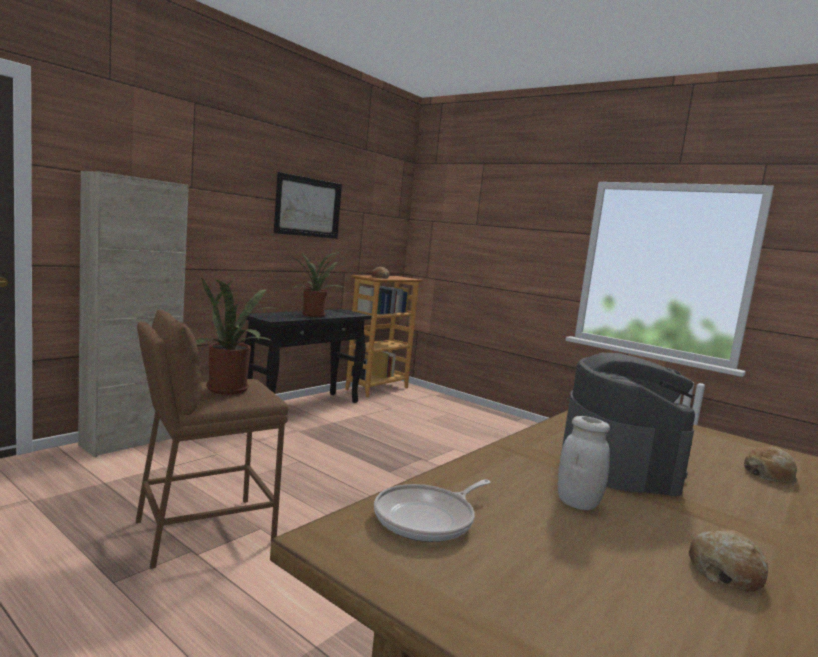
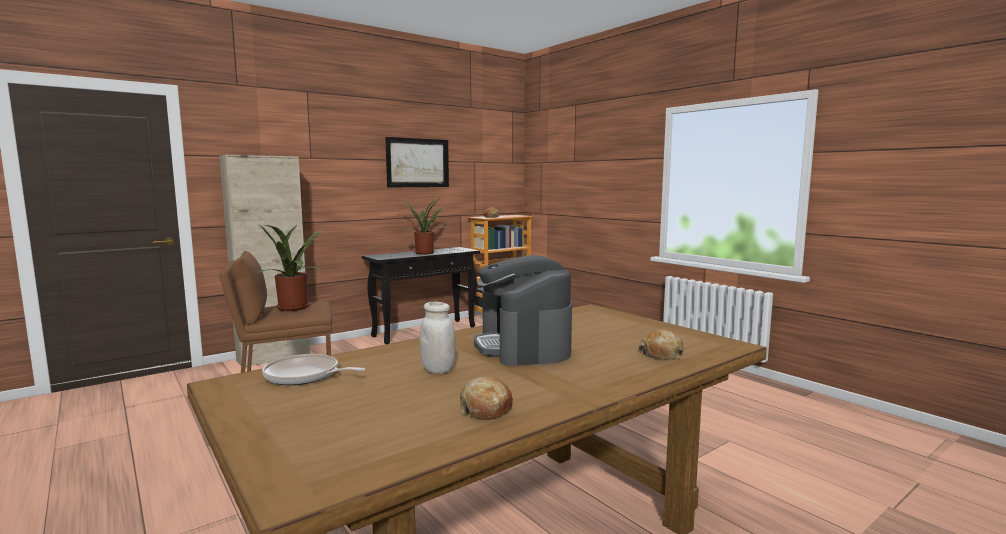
camera: 15 degrees right, 0 degrees up
frying pan [374,479,490,542] -> frying pan turned 45 degrees clockwise [262,354,366,385]
coffee machine [562,353,695,496] -> coffee machine turned 150 degrees clockwise [474,255,572,366]

